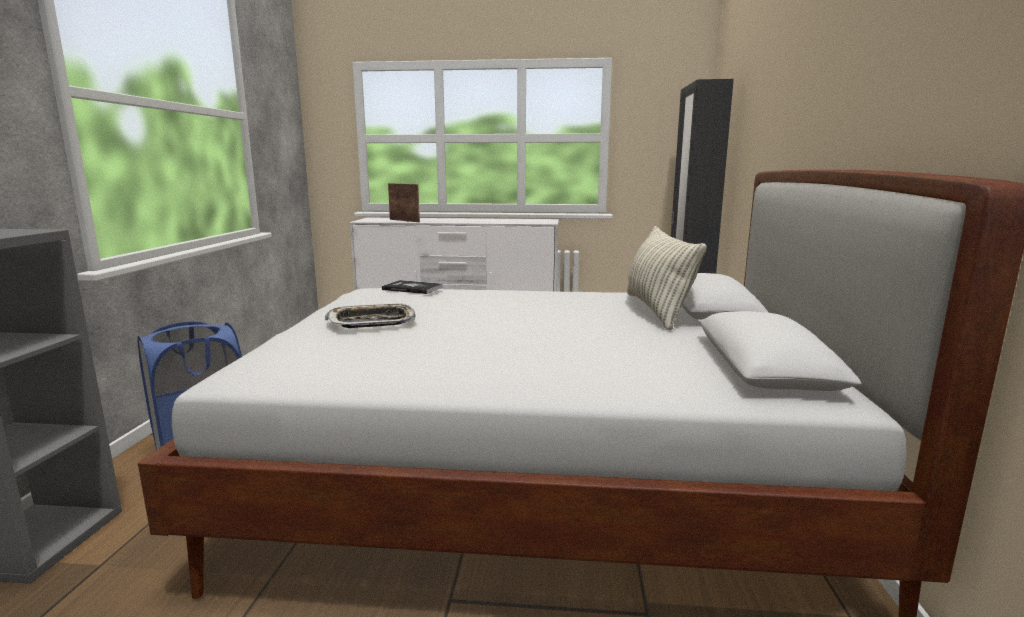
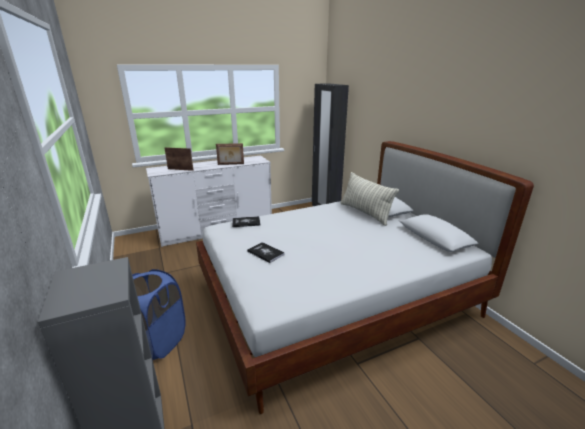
camera: 30 degrees left, 10 degrees up
tray [325,303,415,328] -> book [247,242,285,263]
none -> picture frame [216,143,244,165]

